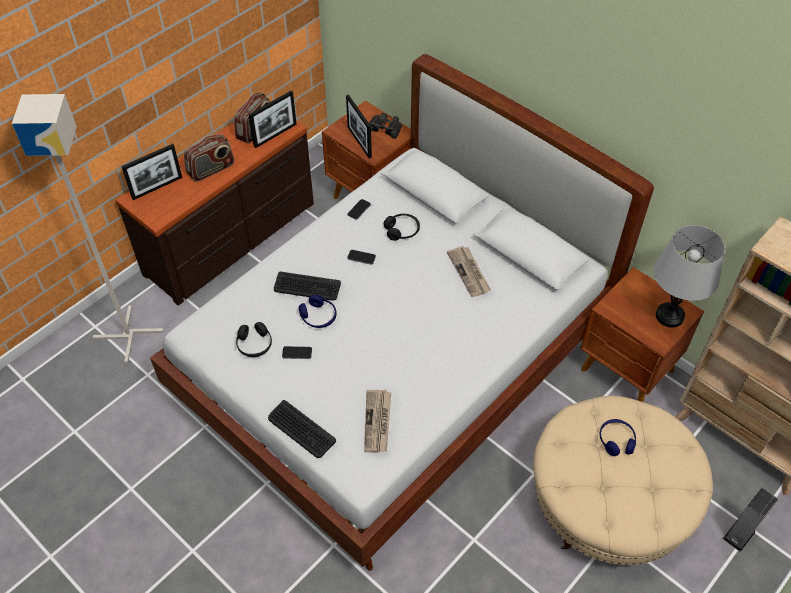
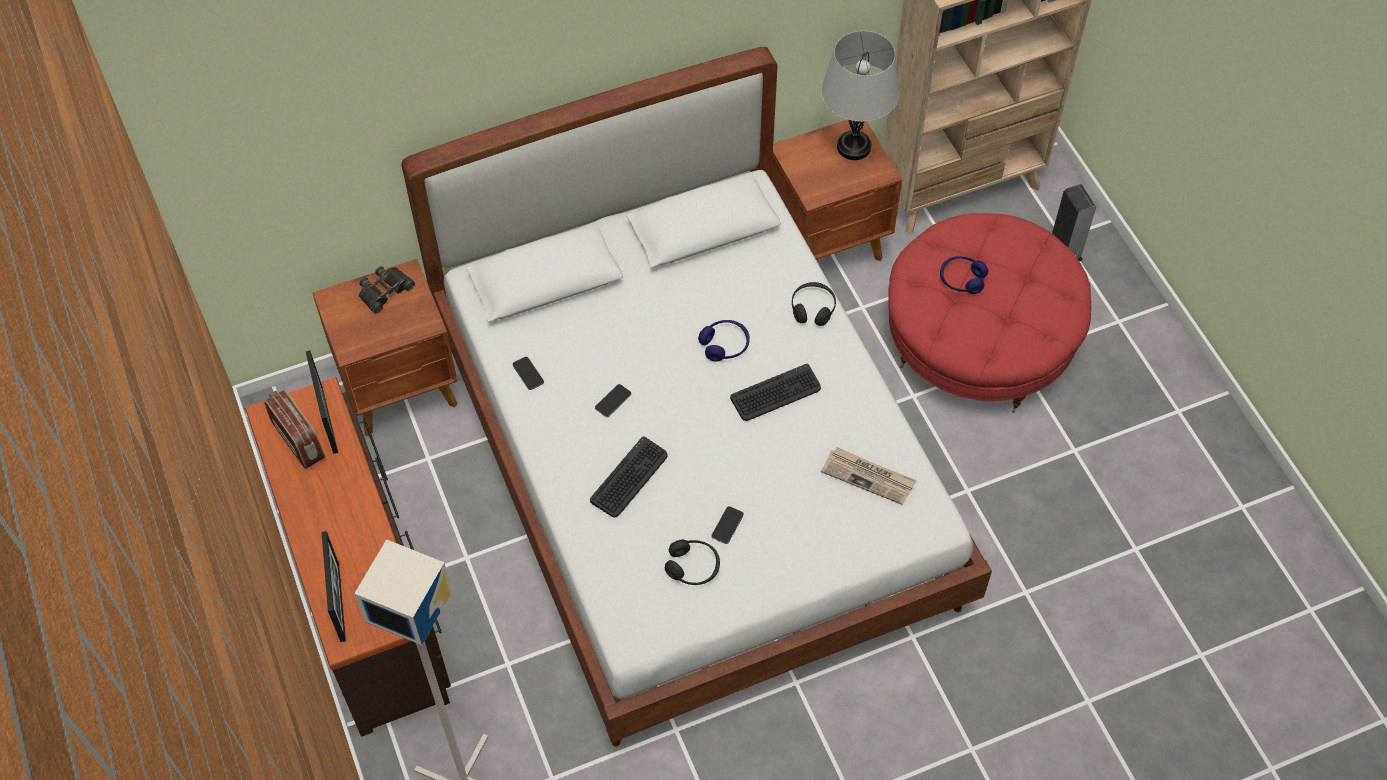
camera: 65 degrees left, 5 degrees up
radio [184,134,234,182] -> none
keyboard [268,400,336,458] -> keyboard moved to [730,364,821,421]
blue headphones [299,294,336,328] -> blue headphones moved to [698,320,750,361]
picture frame [346,95,372,159] -> none
black headphones [384,214,420,241] -> black headphones moved to [792,282,836,326]
newspaper [447,246,491,297] -> none
beige ottoman [533,396,713,565] -> red ottoman [888,213,1091,413]

